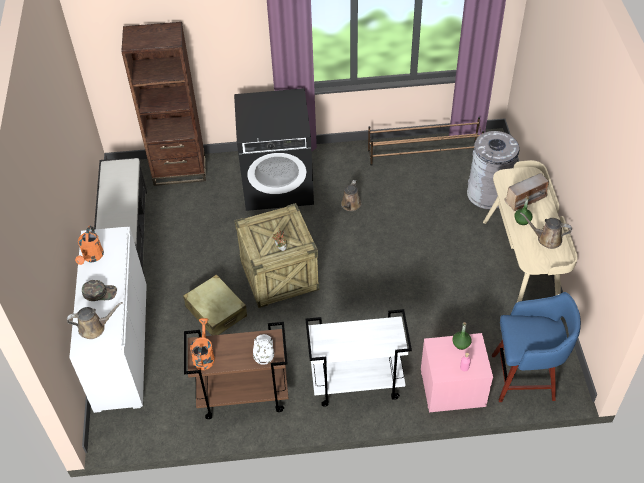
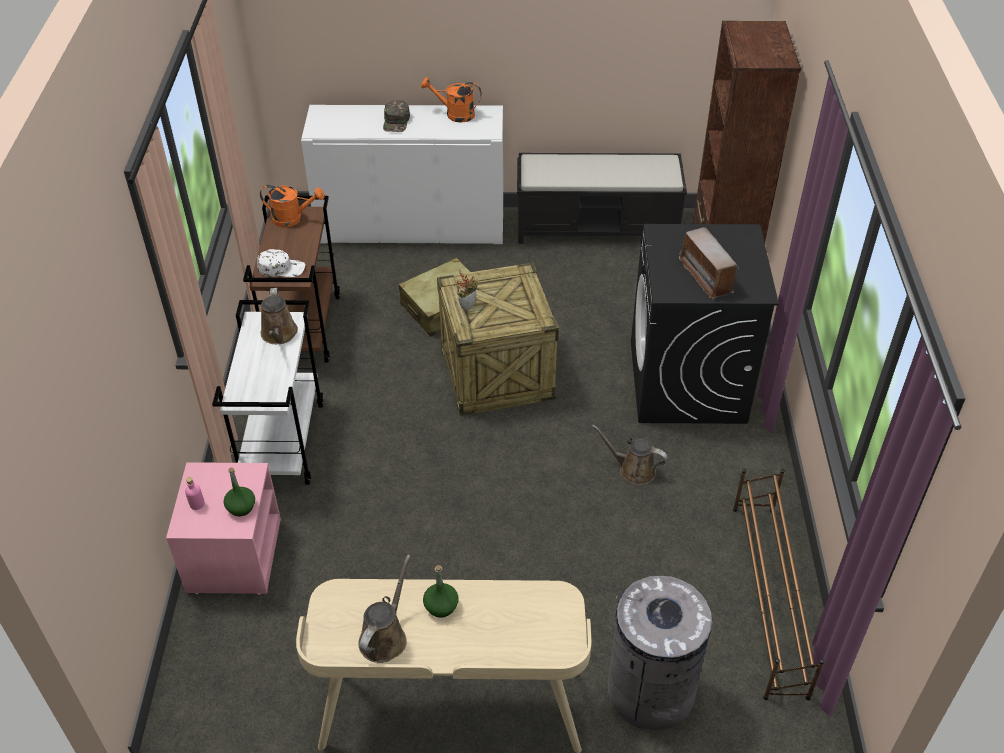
camera: 95 degrees right, 5 degrees down
brown watering can [67,302,123,339] -> brown watering can moved to [261,288,298,344]
blue stool [492,292,581,402] -> none
radio [504,173,549,211] -> radio moved to [679,227,739,300]

